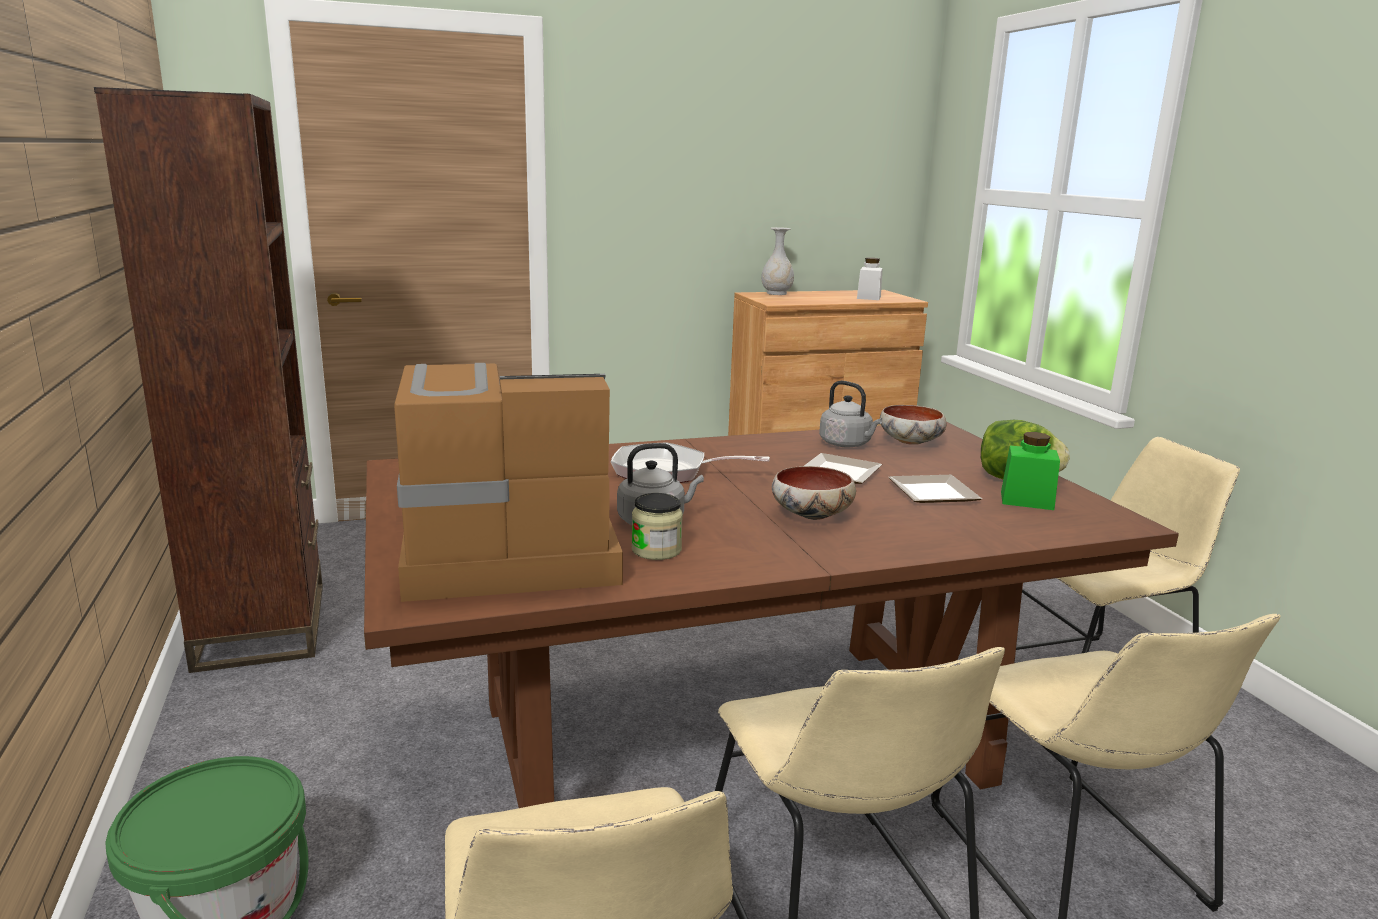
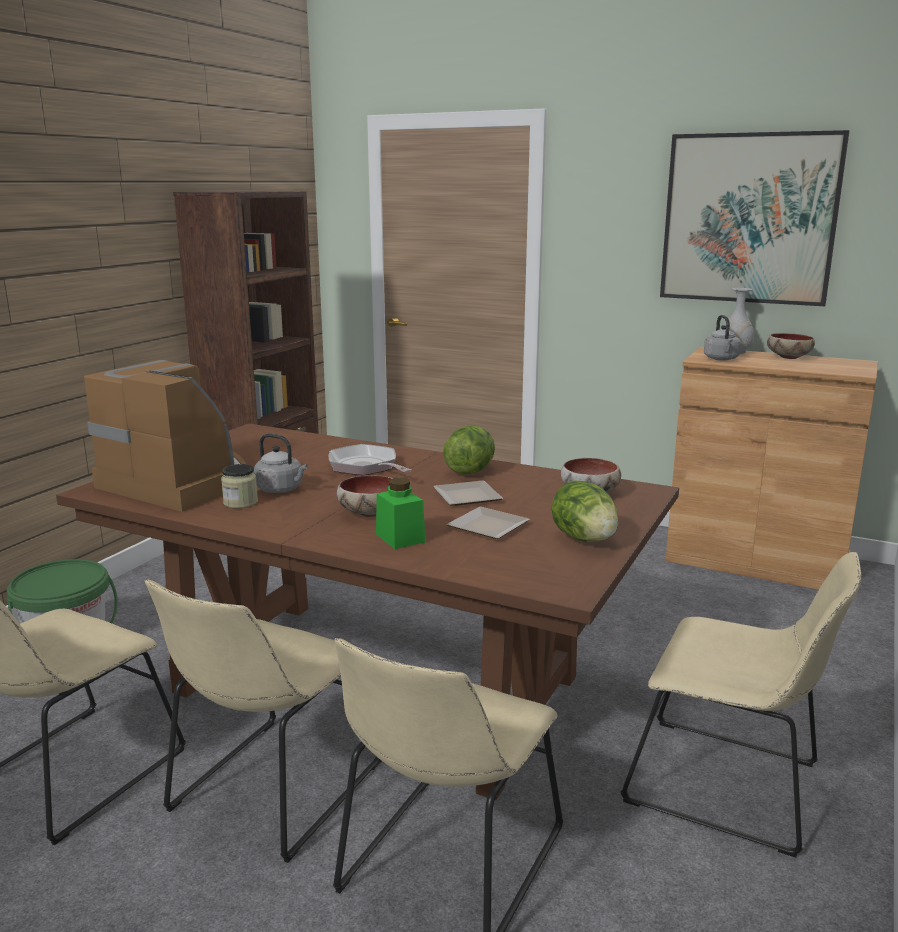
camera: 45 degrees right, 0 degrees up
grey kettle [819,381,882,448] -> grey kettle moved to [704,315,741,361]
white jar [857,258,883,300] -> none
green jar [1001,432,1060,510] -> green jar moved to [376,478,426,549]
none -> lettuce [443,425,495,474]
none -> picture [660,130,849,306]
none -> bowl [767,333,815,359]

